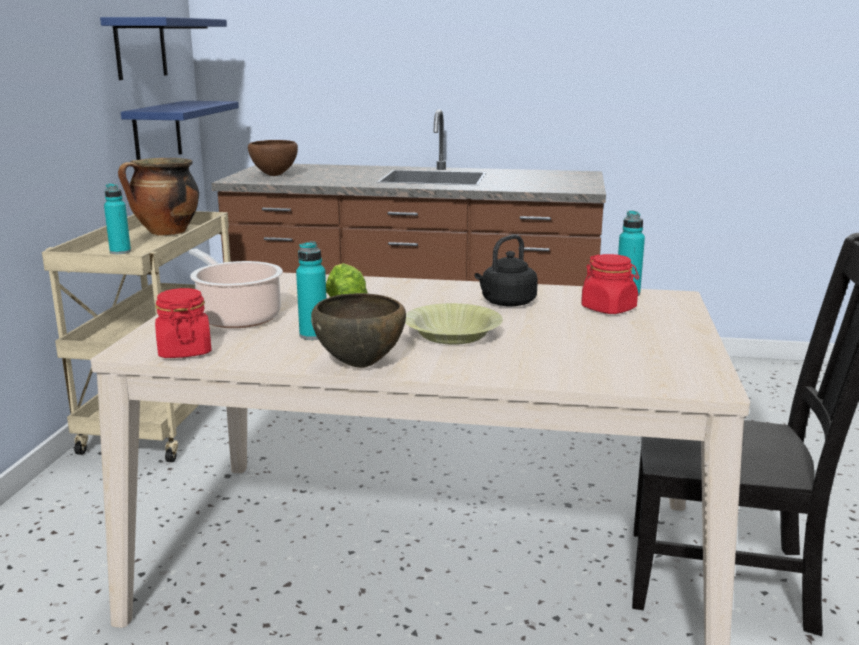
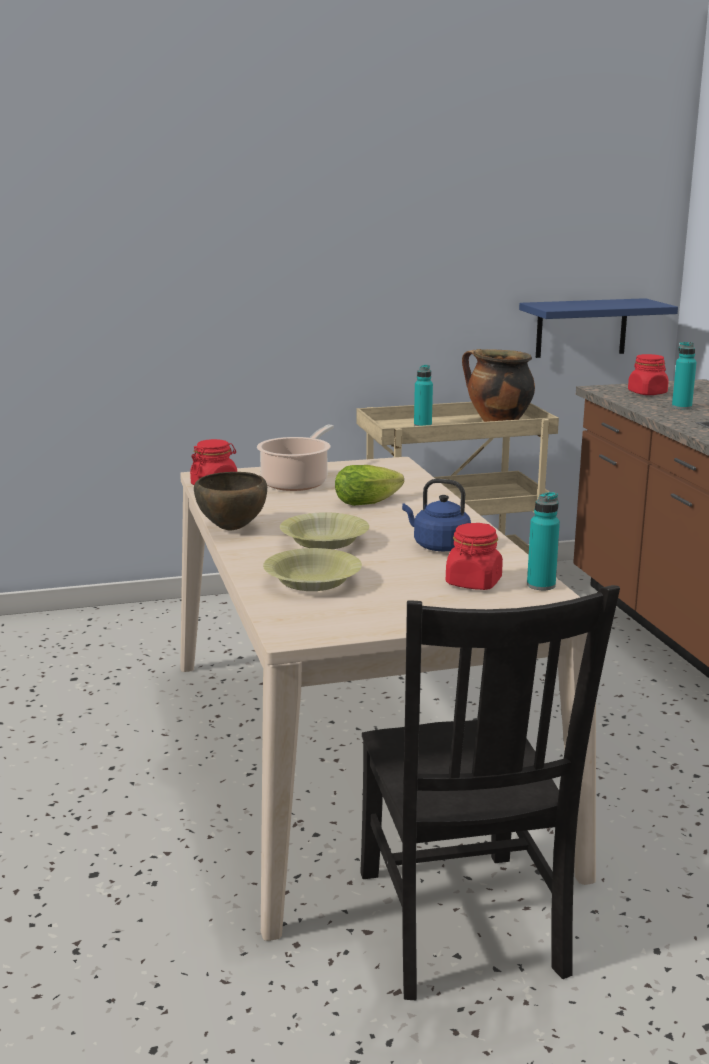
camera: 65 degrees right, 0 degrees up
blue shelf [100,17,227,80] -> none
brown bowl [248,140,298,176] -> red jar [628,354,669,395]
turquoise bottle [296,241,327,340] -> turquoise bottle moved to [672,342,696,410]
black kettle [475,235,538,307] -> blue kettle [402,479,471,551]
none -> yellow bowl [263,548,362,591]

